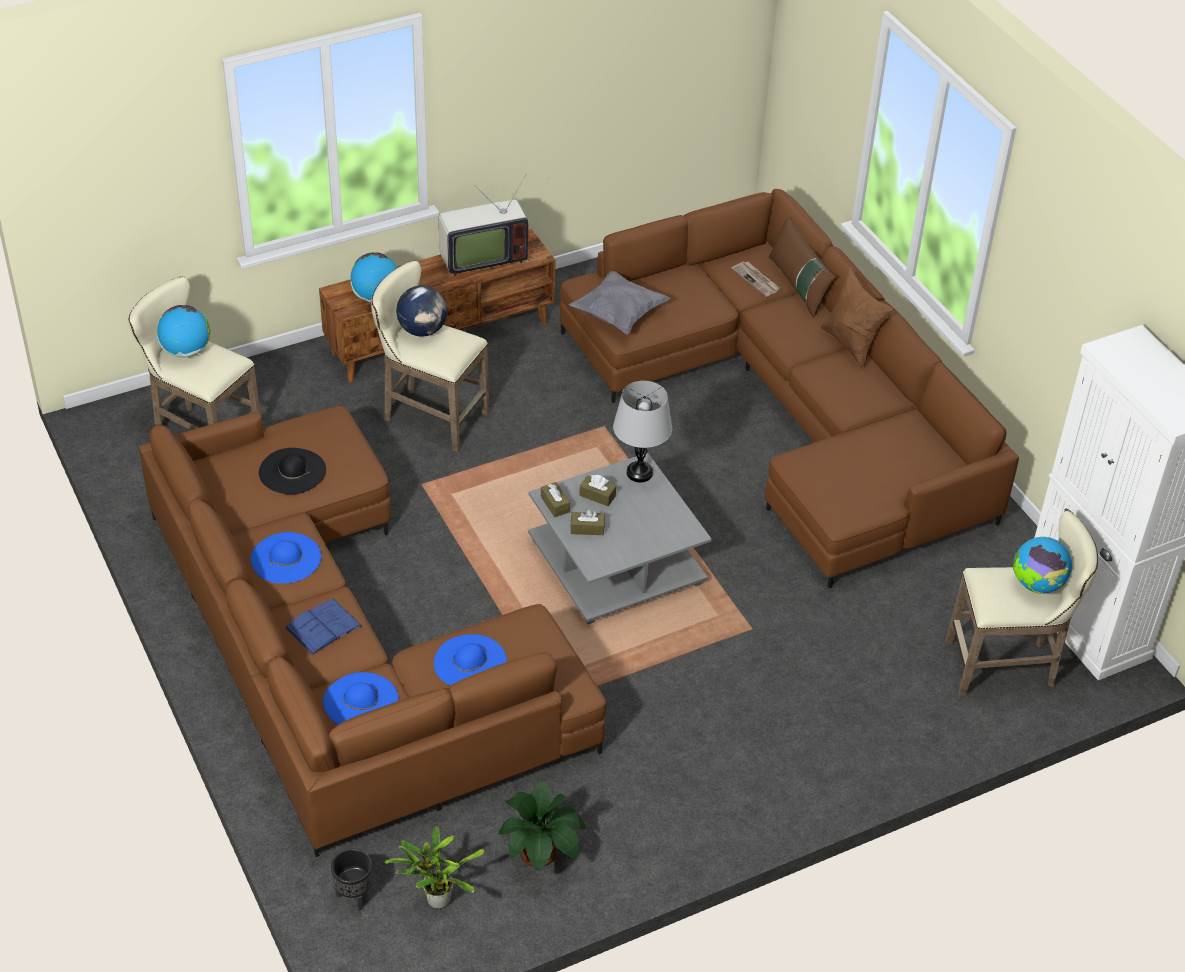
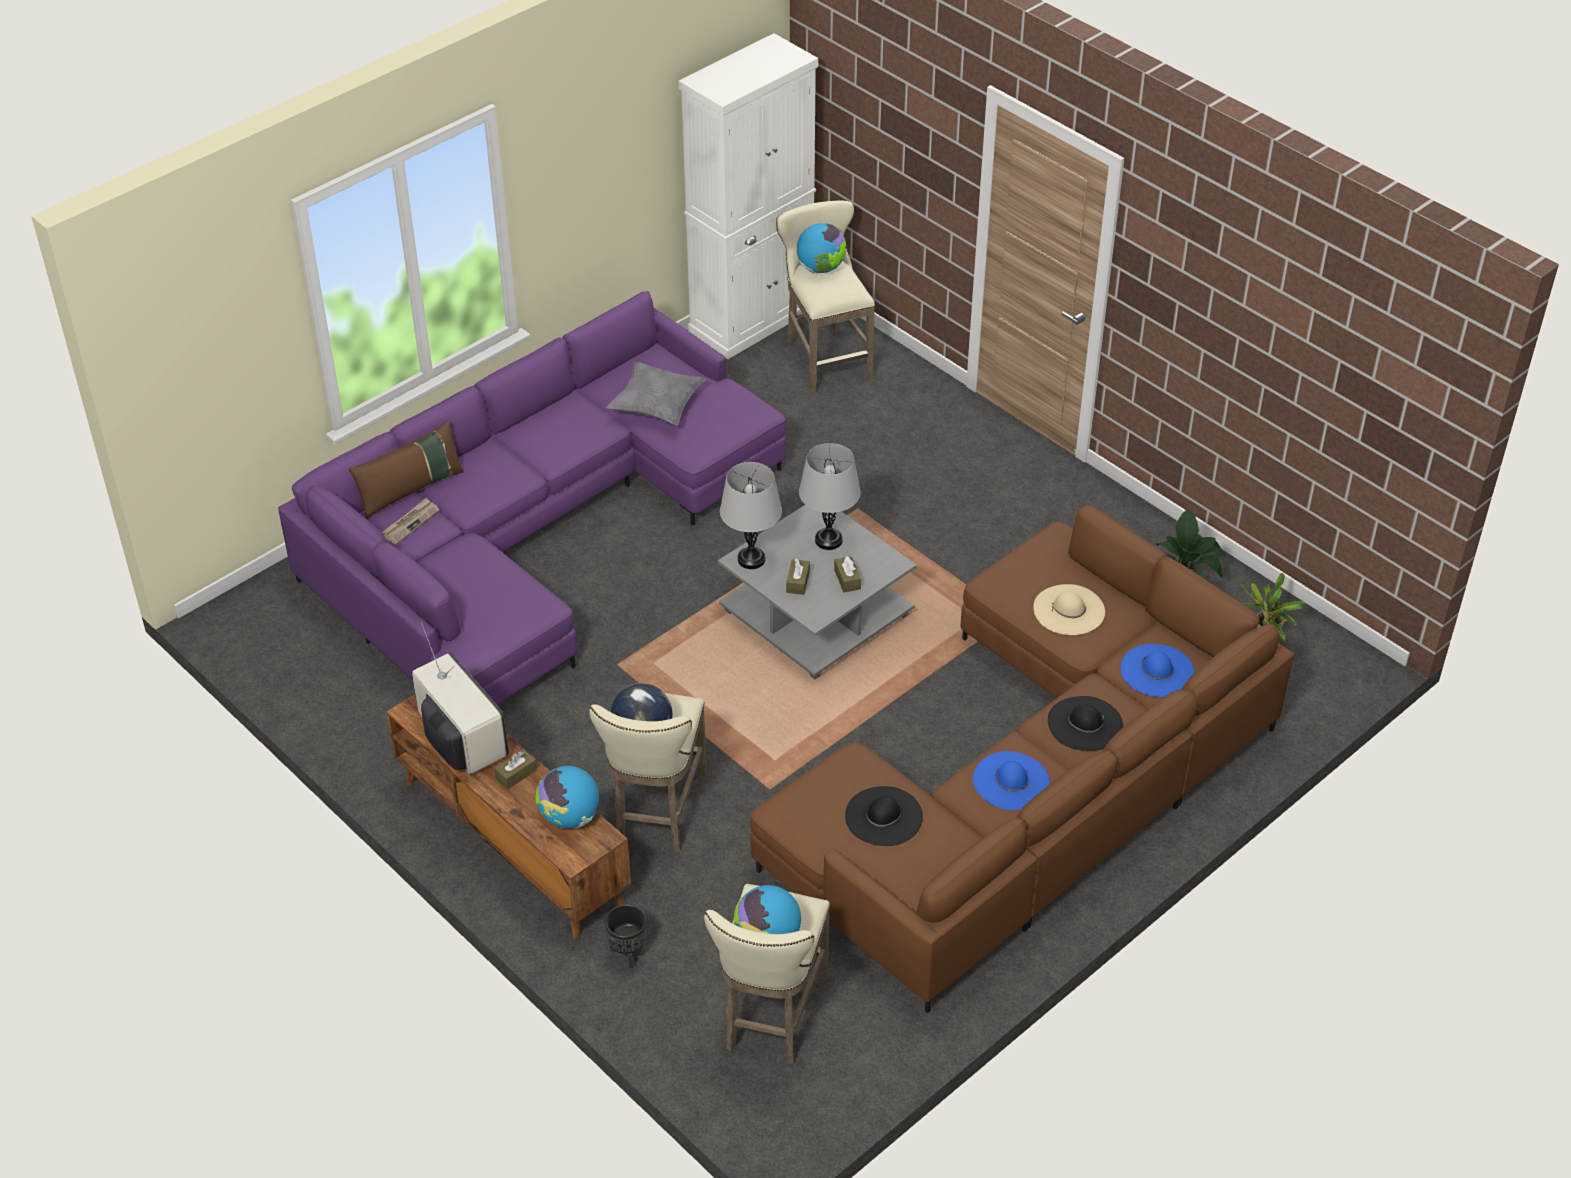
camera: 105 degrees left, 0 degrees up
blue book [284,599,362,656] -> black hat [1048,696,1123,751]
black planter [331,849,372,910] -> black planter moved to [605,904,646,969]
blue hat [434,634,507,685] -> beige hat [1033,584,1105,635]
brown tissue box [541,482,570,517] -> brown tissue box moved to [494,749,537,789]
brown sofa [560,188,1019,588] -> purple sofa [278,291,786,705]
grey pillow [569,271,670,335] -> grey pillow moved to [606,361,706,425]
brown pillow [821,268,893,370] -> none
none -> grey table lamp [799,443,861,550]

